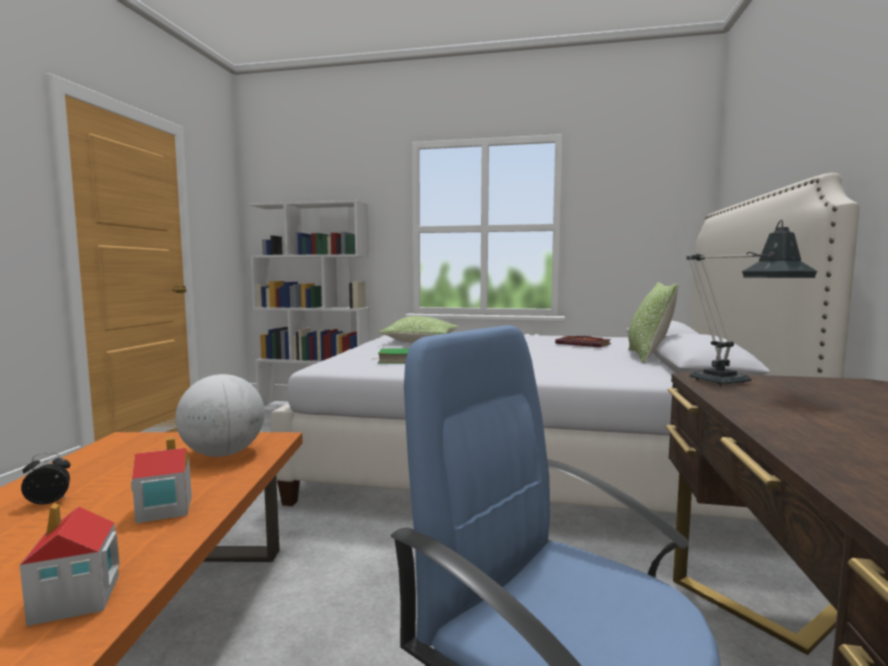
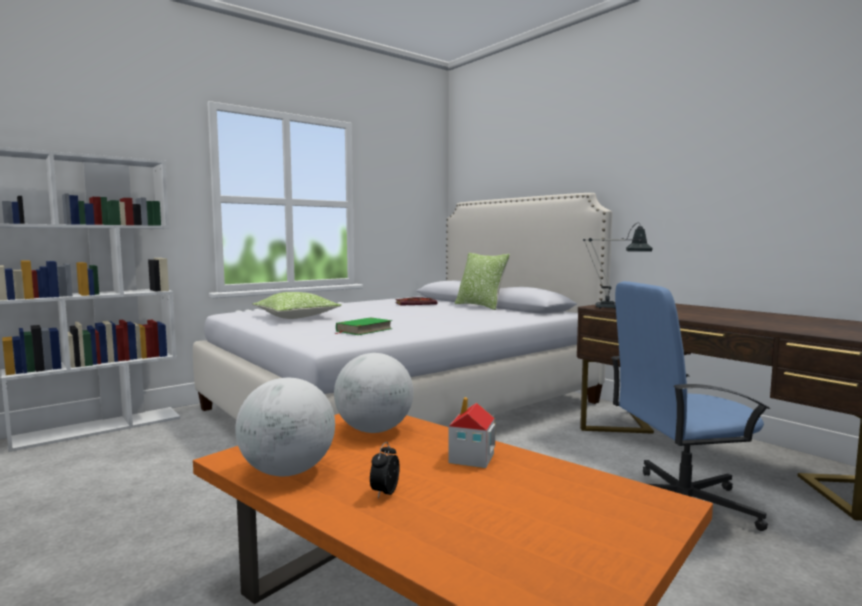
camera: 50 degrees left, 0 degrees up
toy house [20,503,120,626] -> none
none -> globe [235,378,335,476]

